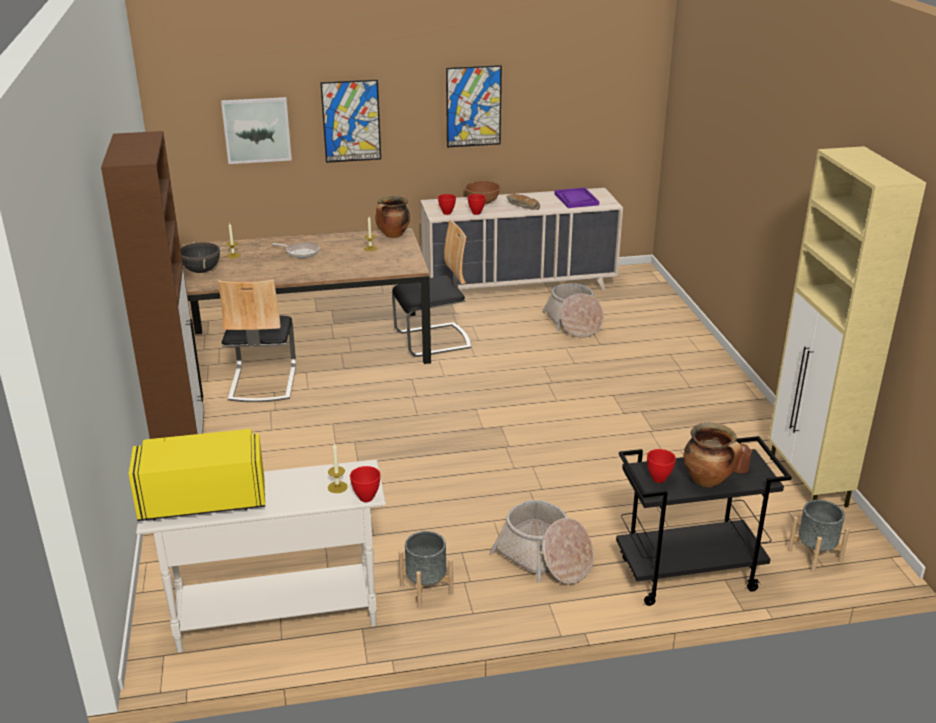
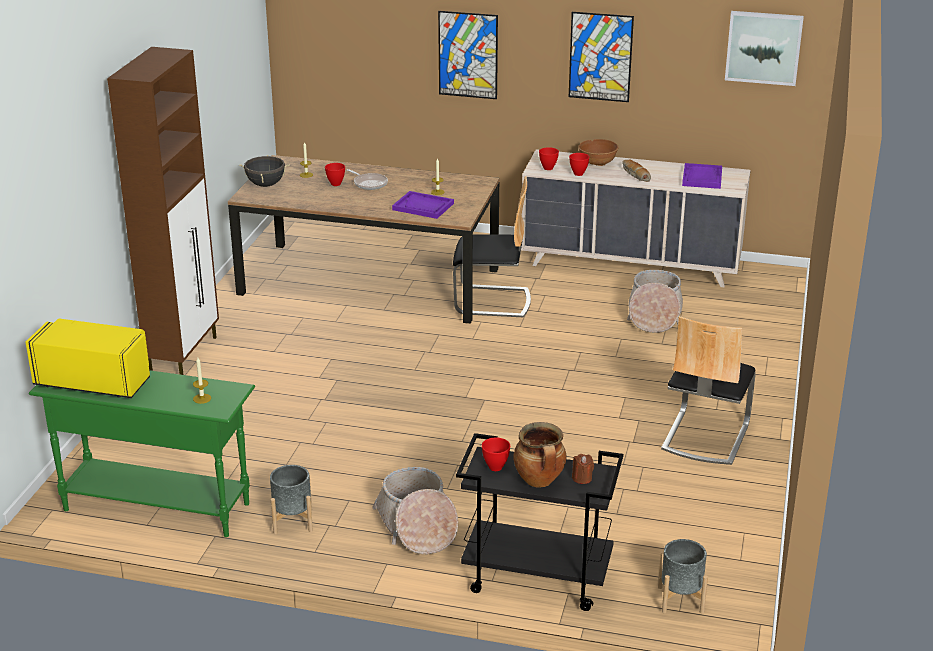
camera: 25 degrees right, 0 degrees up
white console table [136,459,386,653] -> green console table [29,370,255,537]
chair [218,279,296,402] -> chair moved to [661,316,756,465]
picture [221,97,292,164] -> picture moved to [725,11,804,86]
red bowl [350,466,381,502] -> red bowl moved to [325,163,345,186]
cooking pot [375,196,410,238] -> none
beige cabinet [769,146,926,508] -> none
none -> purple tray [392,191,454,219]

